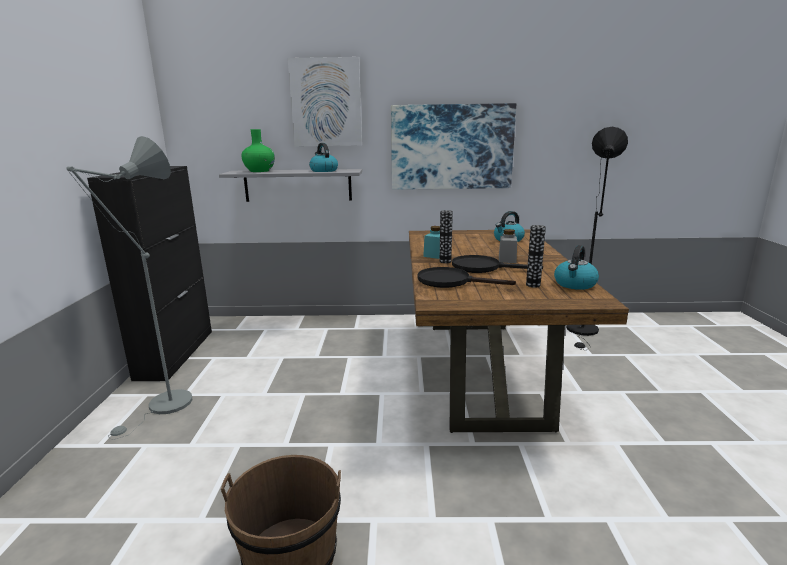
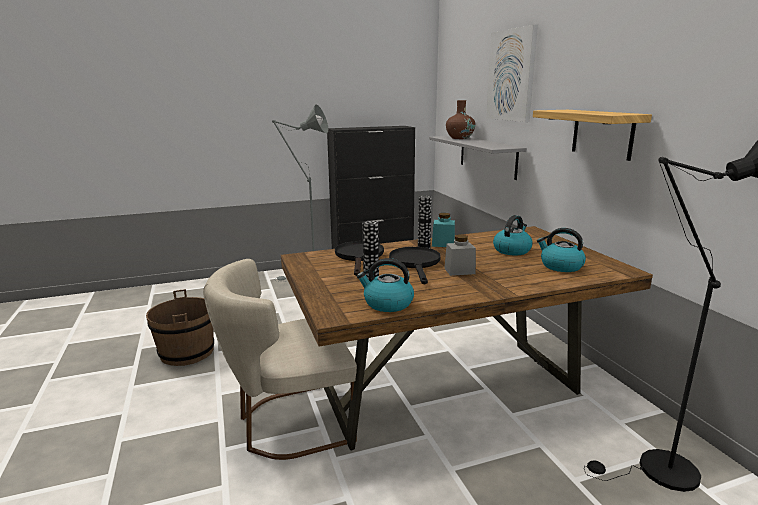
camera: 70 degrees right, 0 degrees up
green vase [242,129,275,172] -> brown vase [446,100,475,139]
kettle [309,143,338,172] -> kettle moved to [493,215,533,255]
picture [391,103,516,190] -> shelf [533,110,652,161]
none -> beige chair [203,259,357,460]

